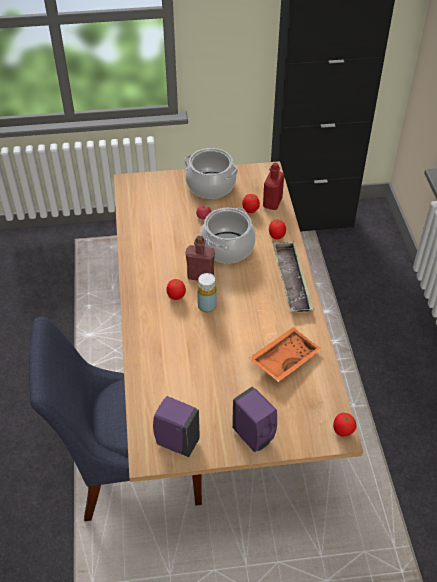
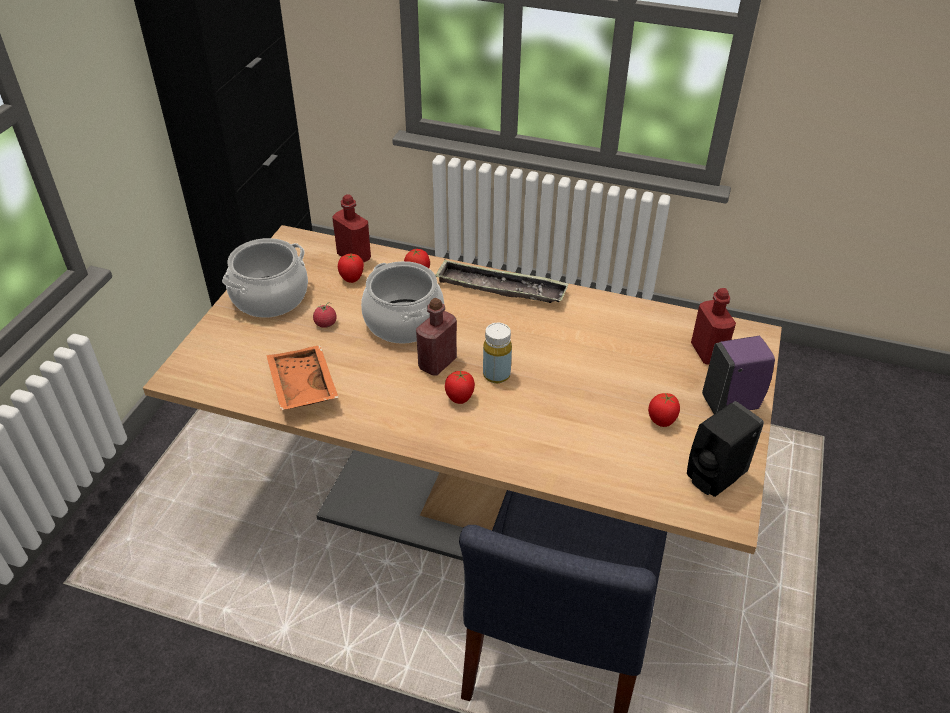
camera: 65 degrees left, 5 degrees down
purple soap dispenser [153,396,200,457] -> black soap dispenser [687,401,764,497]
orange tray [249,327,322,382] -> orange tray moved to [266,345,339,410]
tomato [333,413,356,437] -> tomato moved to [648,393,680,427]
none -> red bottle [691,288,736,365]

